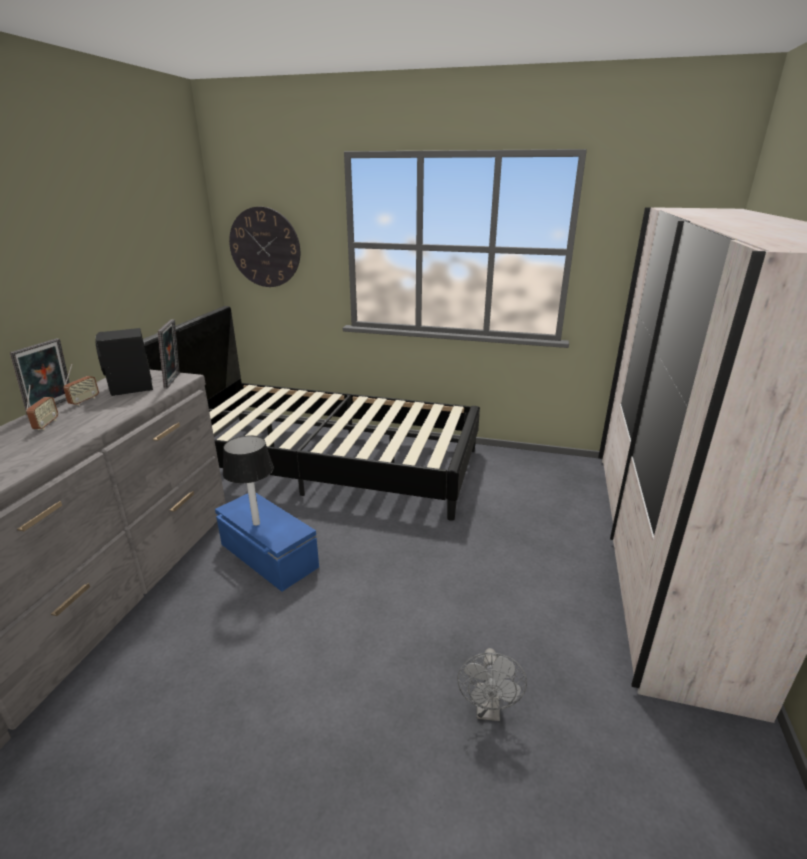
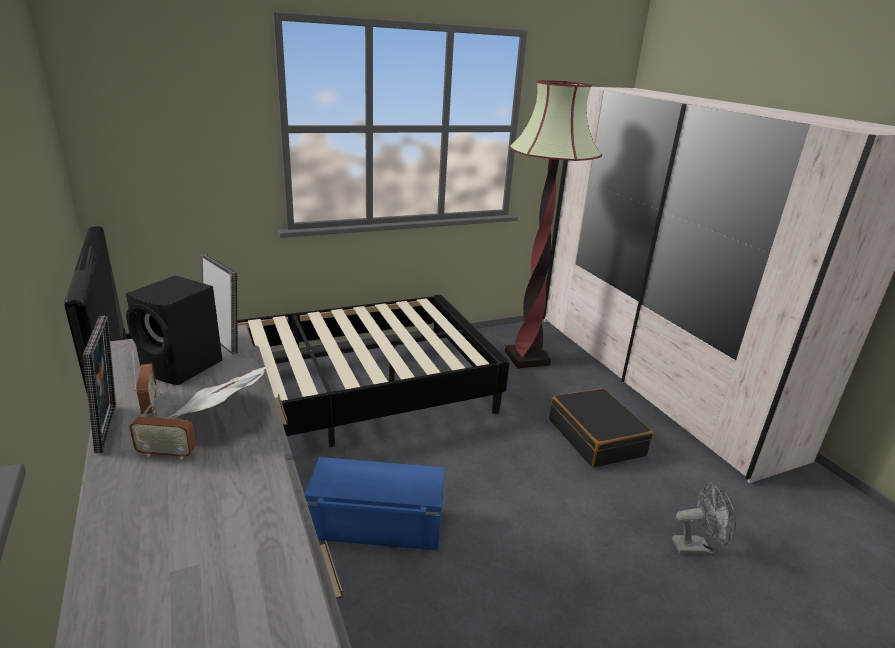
camera: 40 degrees left, 0 degrees up
radio [26,385,58,430] -> radio turned 135 degrees clockwise [129,391,196,460]
table lamp [223,435,274,526] -> none
wall clock [229,207,300,287] -> none
grey fan [457,648,527,721] -> grey fan turned 60 degrees counterclockwise [672,482,736,554]
none -> newspaper [168,365,271,418]
none -> floor lamp [505,80,602,369]
none -> black suitcase [549,388,653,468]

